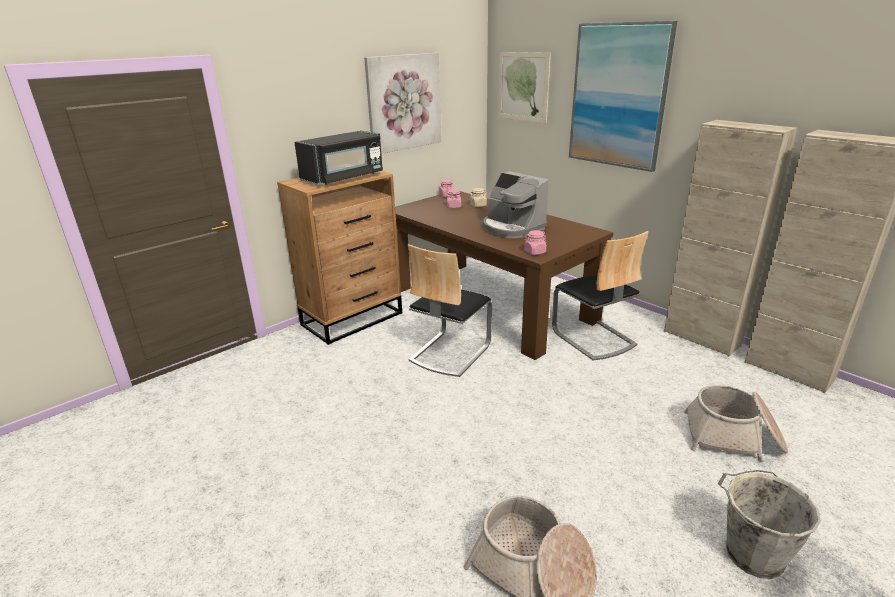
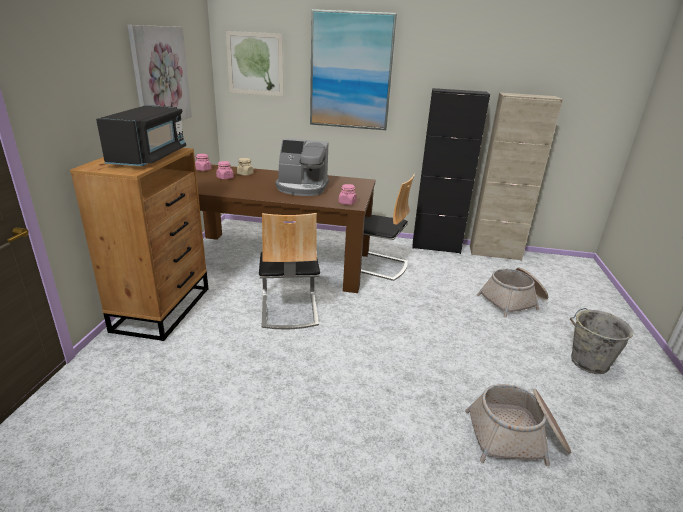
camera: 40 degrees left, 0 degrees up
beige cabinet [664,120,798,357] -> black cabinet [412,88,490,254]

